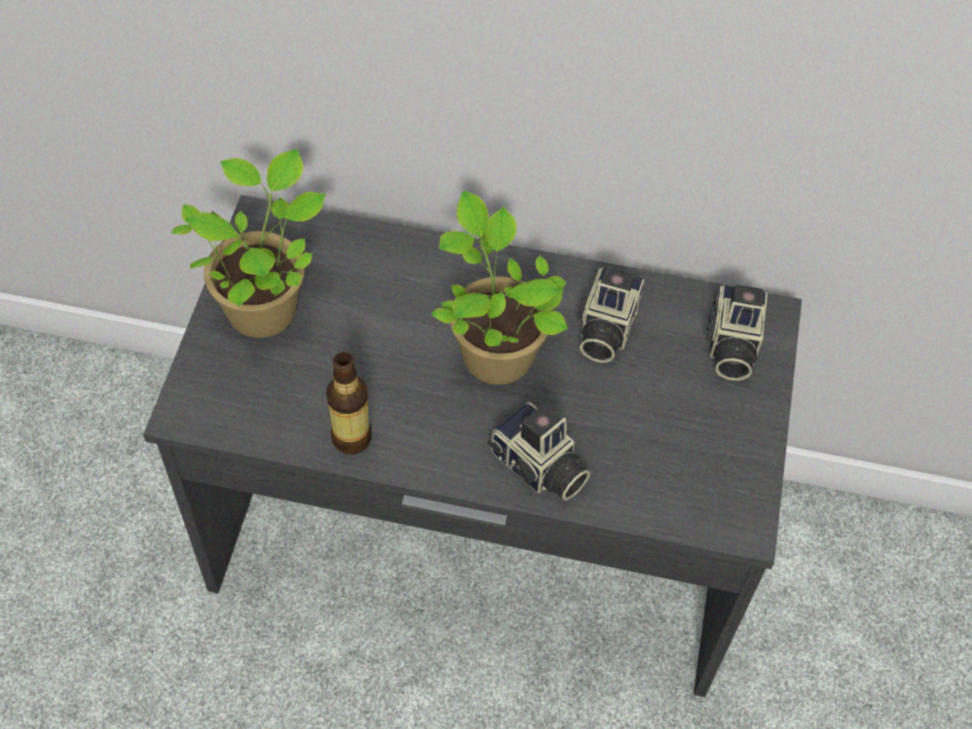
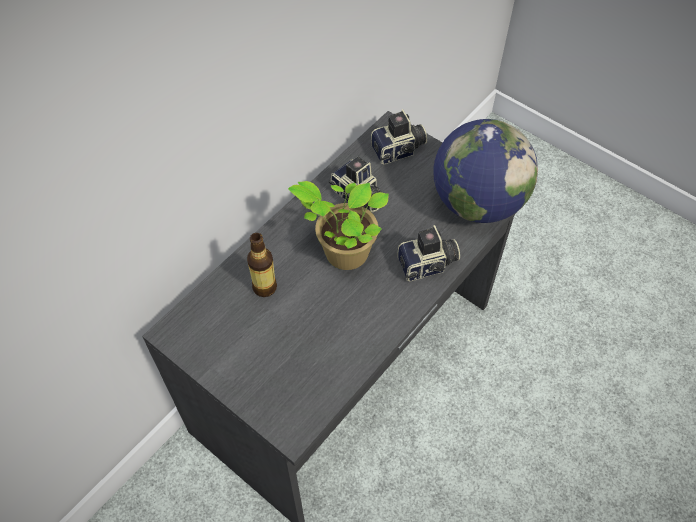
camera: 60 degrees left, 0 degrees up
potted plant [172,149,326,338] -> none
bottle [326,352,372,455] -> bottle moved to [247,233,277,297]
camera [705,284,768,381] -> camera turned 60 degrees counterclockwise [371,109,427,164]
none -> globe [434,119,538,223]

